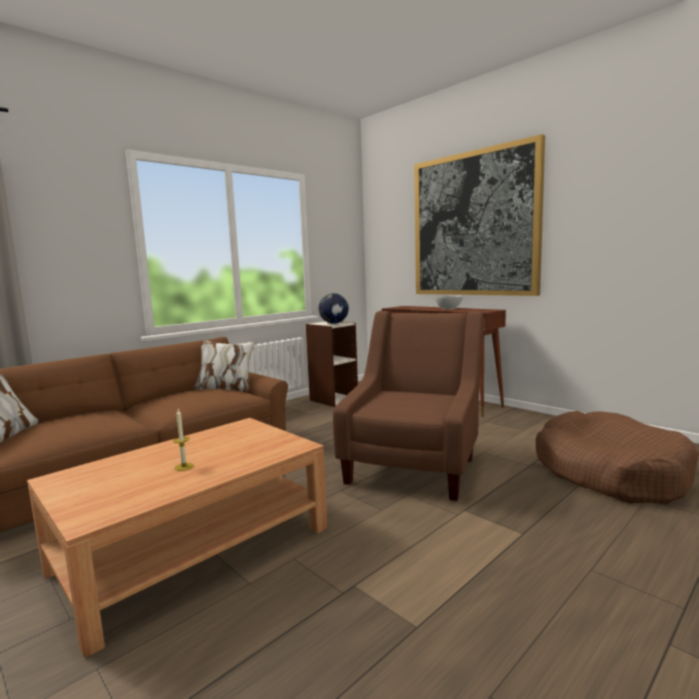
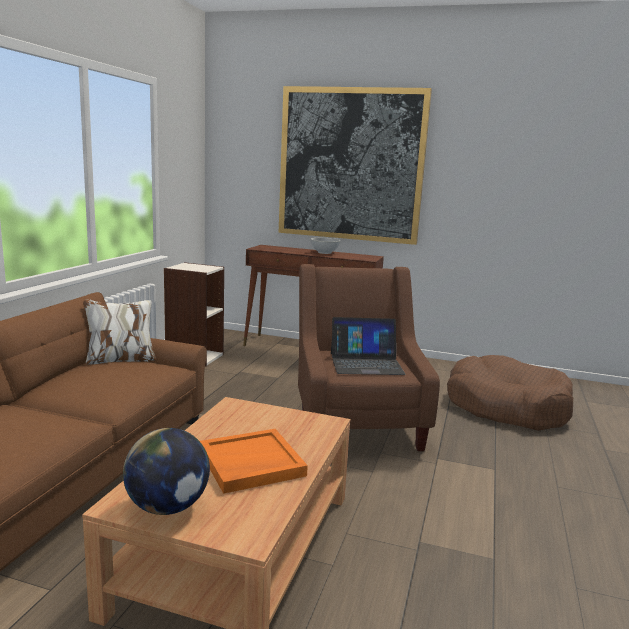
camera: 30 degrees left, 5 degrees up
candle [173,410,194,471] -> orange tray [200,429,308,494]
globe [319,293,349,324] -> globe moved to [123,428,210,515]
none -> laptop [331,317,406,375]

